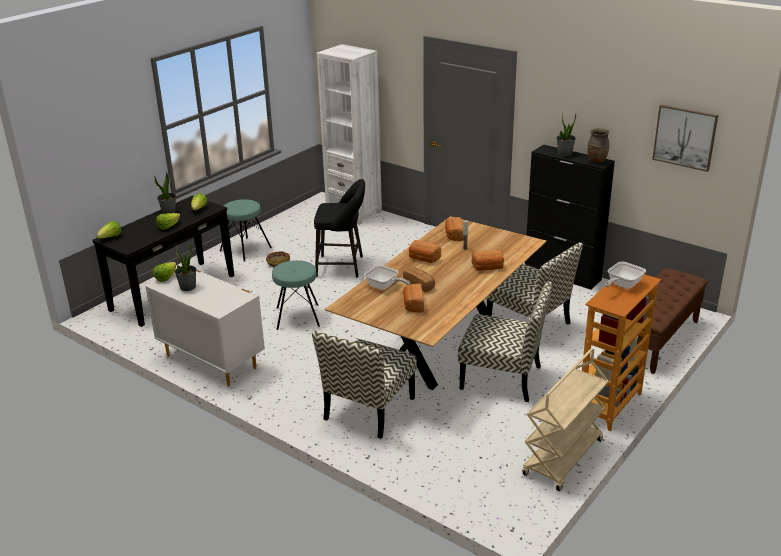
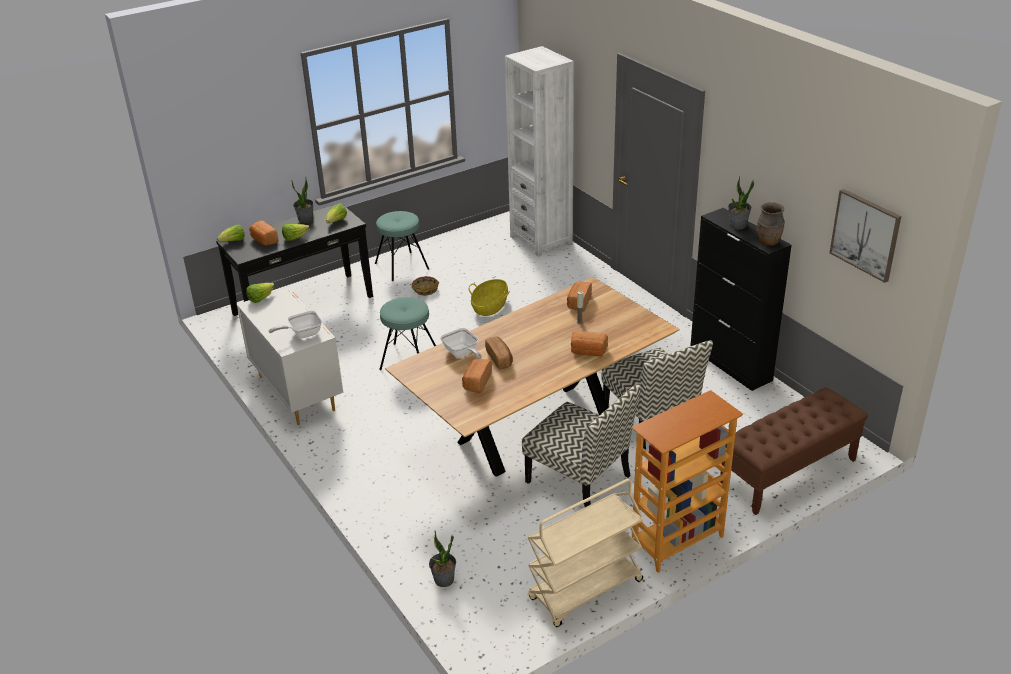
camera: 20 degrees right, 5 degrees up
potted plant [175,243,196,291] -> potted plant moved to [429,531,456,587]
chair [312,331,417,439] -> none
black stool [314,179,365,278] -> basket [468,279,510,316]
bread [409,240,441,263] -> bread moved to [249,221,278,246]
frying pan [605,262,646,289] -> frying pan moved to [269,311,322,338]

